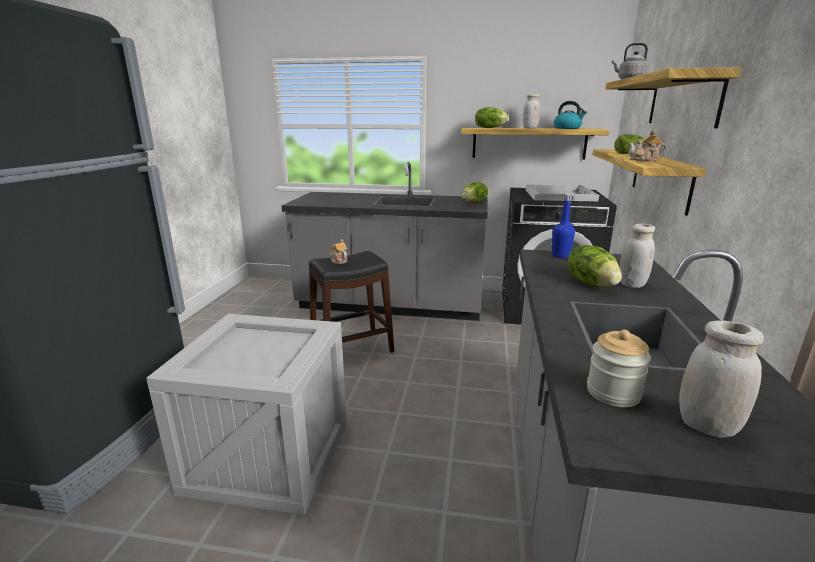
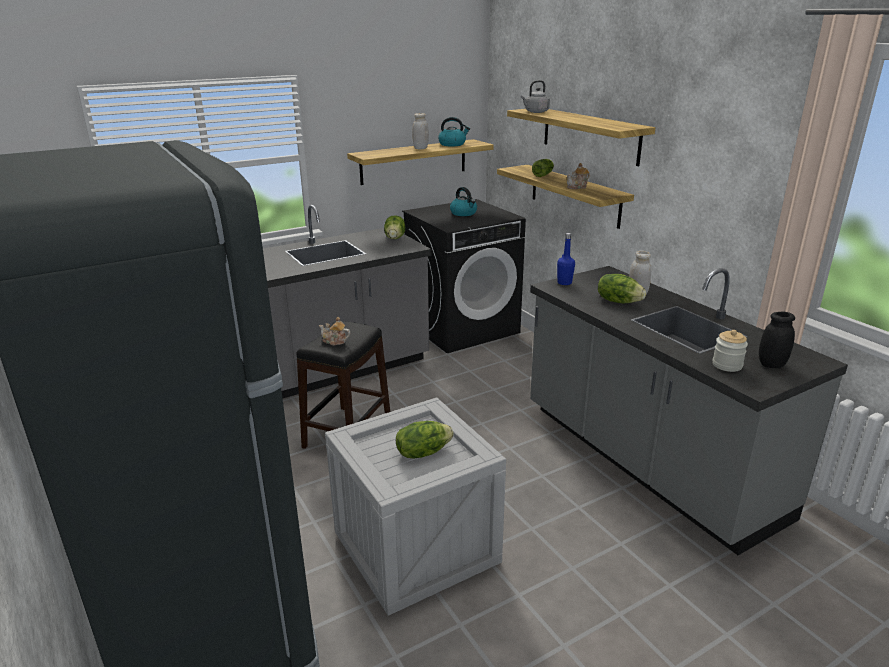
camera: 40 degrees left, 5 degrees up
lettuce [475,107,509,128] -> lettuce moved to [396,421,454,459]
white tray [525,185,599,201] -> kettle [450,187,477,216]
white jar [679,320,764,438] -> black jar [759,312,795,368]

